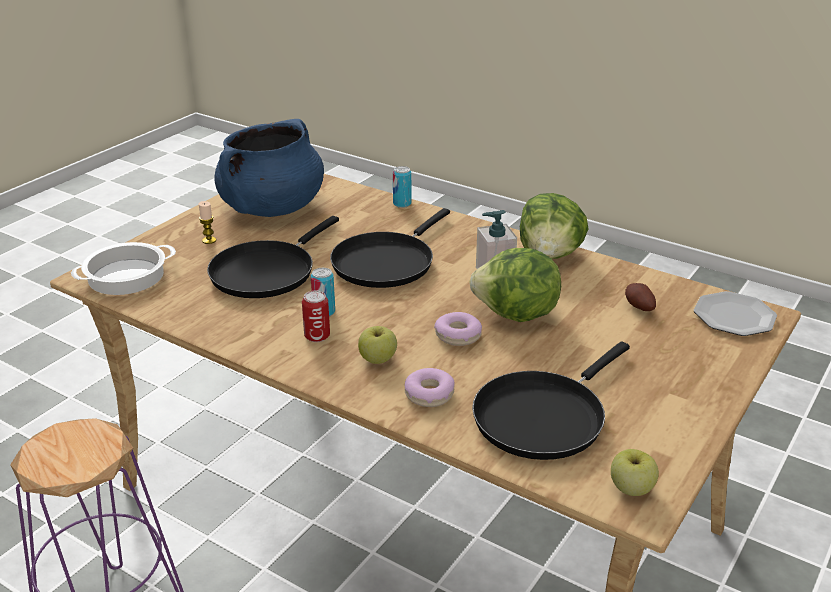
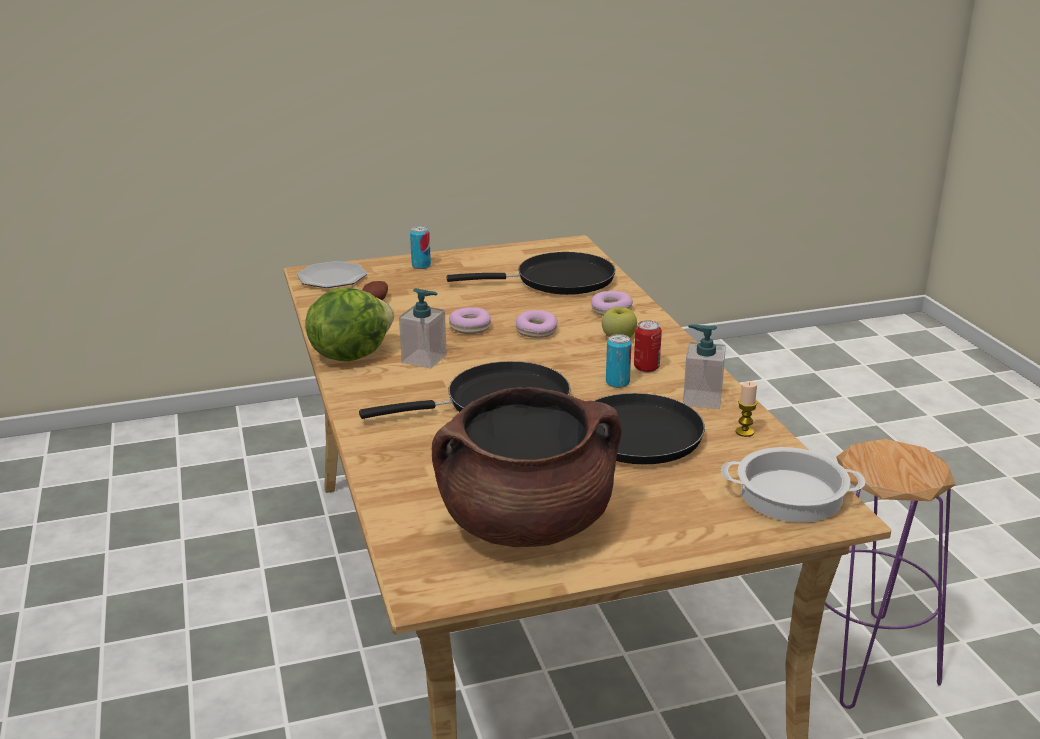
camera: 140 degrees left, 5 degrees down
candle [199,201,216,244] -> candle moved to [736,382,757,437]
blue cooking pot [214,119,324,217] -> brown cooking pot [432,387,622,547]
can [393,166,411,208] -> can moved to [410,226,431,269]
lettuce [469,248,561,322] -> donut [449,307,491,334]
apple [611,449,659,496] -> none
none -> soap dispenser [683,324,726,409]

